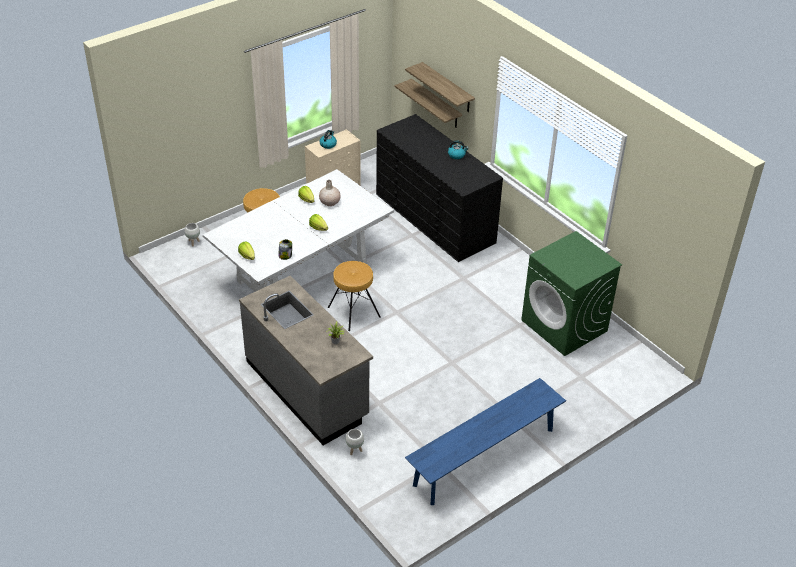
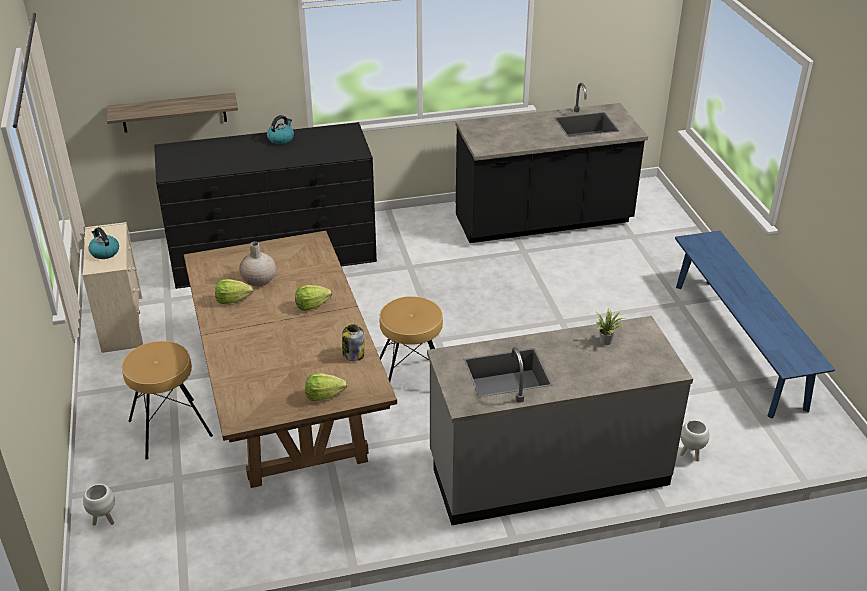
camera: 65 degrees left, 5 degrees down
white dining table [203,169,394,292] -> brown dining table [184,231,397,488]
shelf [405,62,475,112] -> none
green washing machine [521,231,622,356] -> black counter [456,83,648,243]

